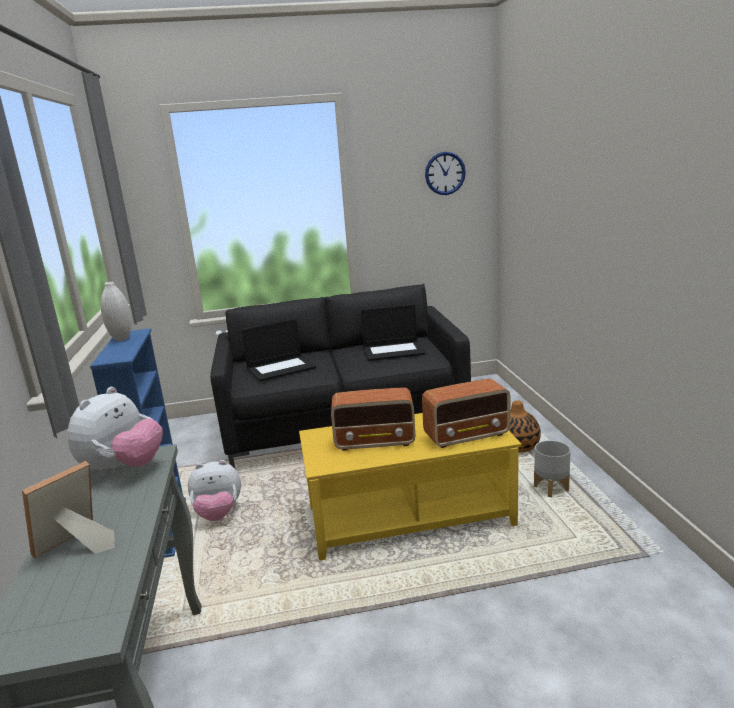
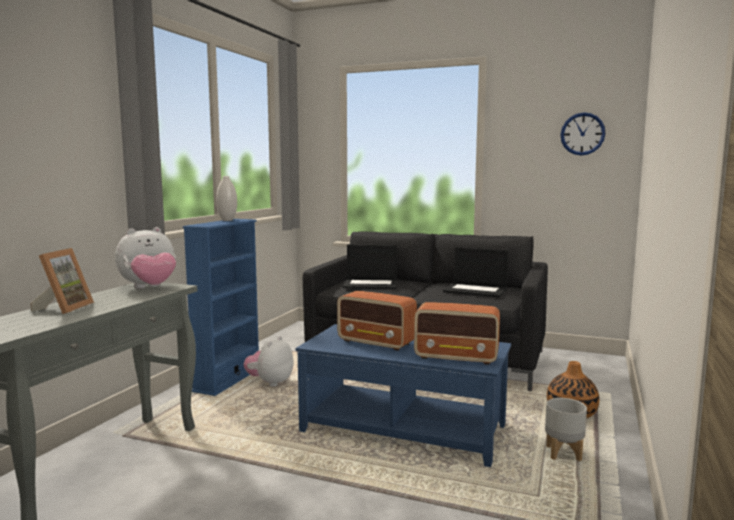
camera: 30 degrees right, 10 degrees down
picture frame [22,461,115,558] -> picture frame turned 120 degrees clockwise [30,248,94,314]
plush toy [188,460,241,521] -> plush toy turned 90 degrees clockwise [244,336,293,387]
yellow coffee table [299,413,521,561] -> blue coffee table [296,324,511,467]

